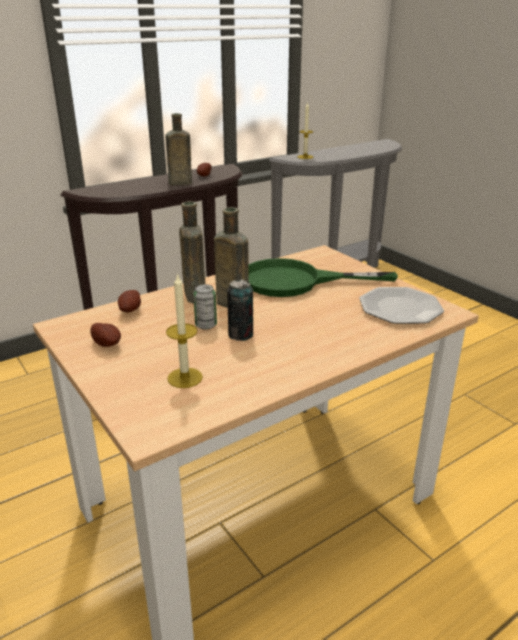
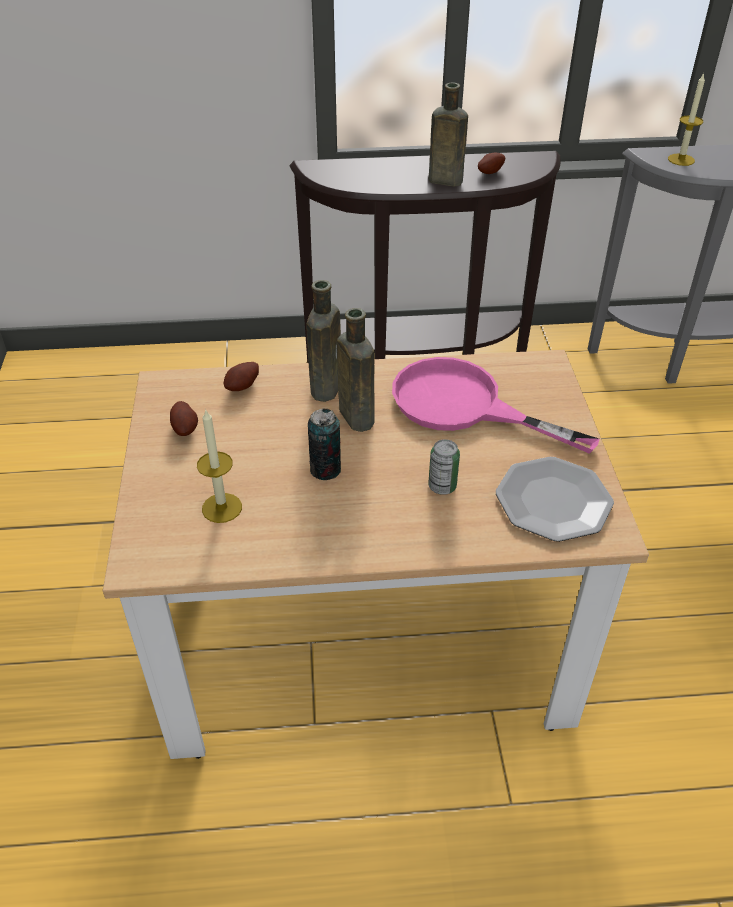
camera: 30 degrees right, 15 degrees up
can [193,284,217,330] -> can moved to [428,439,460,495]
green frying pan [248,258,398,297] -> pink frying pan [392,357,600,454]

